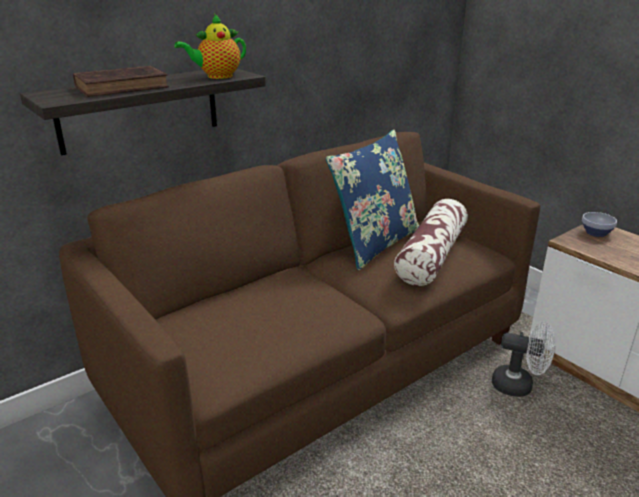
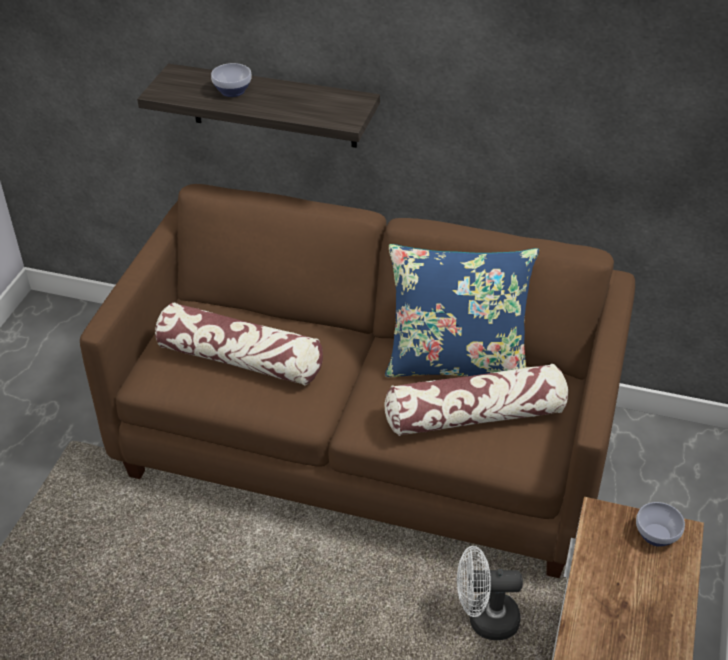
camera: 55 degrees right, 15 degrees up
brown book [73,66,169,97] -> bowl [211,63,251,97]
teapot [174,14,246,79] -> none
white fan [492,321,555,397] -> white fan turned 105 degrees clockwise [457,546,523,640]
none -> pillow [155,303,323,385]

